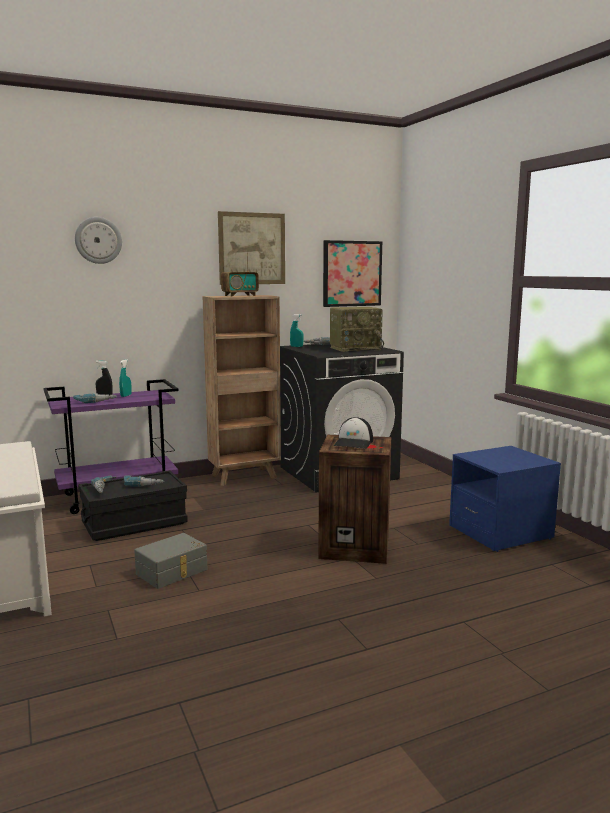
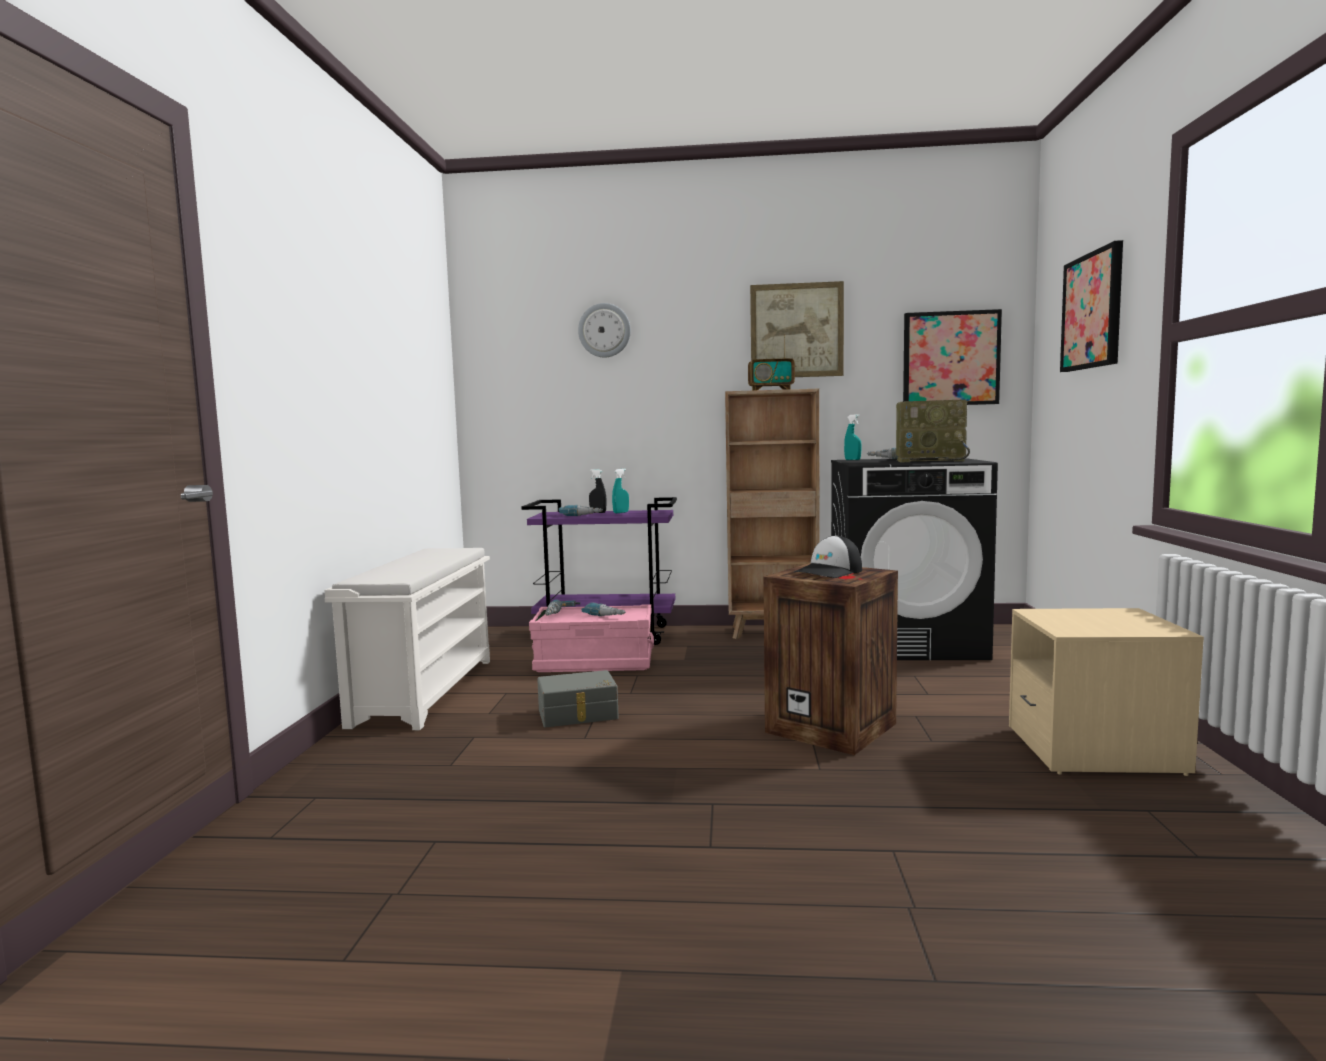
camera: 30 degrees right, 5 degrees down
black storage box [78,470,188,541] -> pink storage box [529,604,654,672]
blue nightstand [449,446,561,552] -> beige nightstand [1009,608,1204,776]
none -> picture [1060,240,1123,372]

